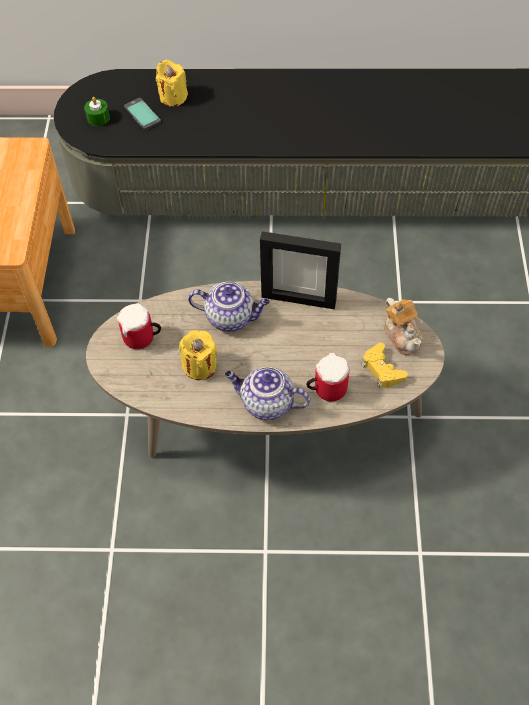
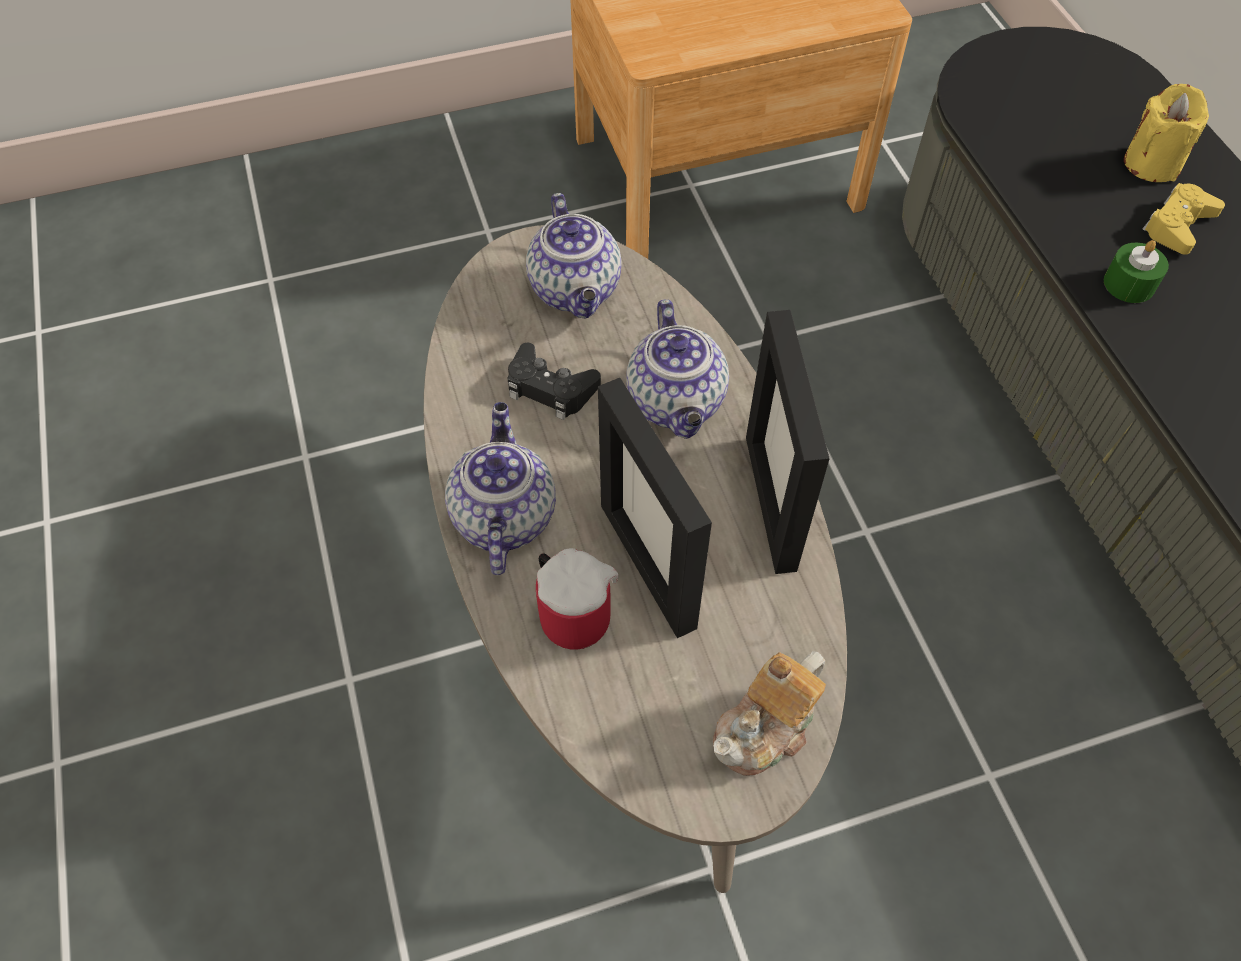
camera: 70 degrees right, 0 degrees up
green candle [84,97,110,126] -> green candle moved to [1104,240,1169,303]
mug [117,303,161,349] -> teapot [526,193,622,319]
phone [124,98,161,130] -> none
yellow candle [179,330,218,380] -> black game controller [507,343,601,420]
yellow game controller [361,343,408,388] -> yellow game controller moved to [1142,183,1225,255]
none -> picture frame [598,378,712,638]

